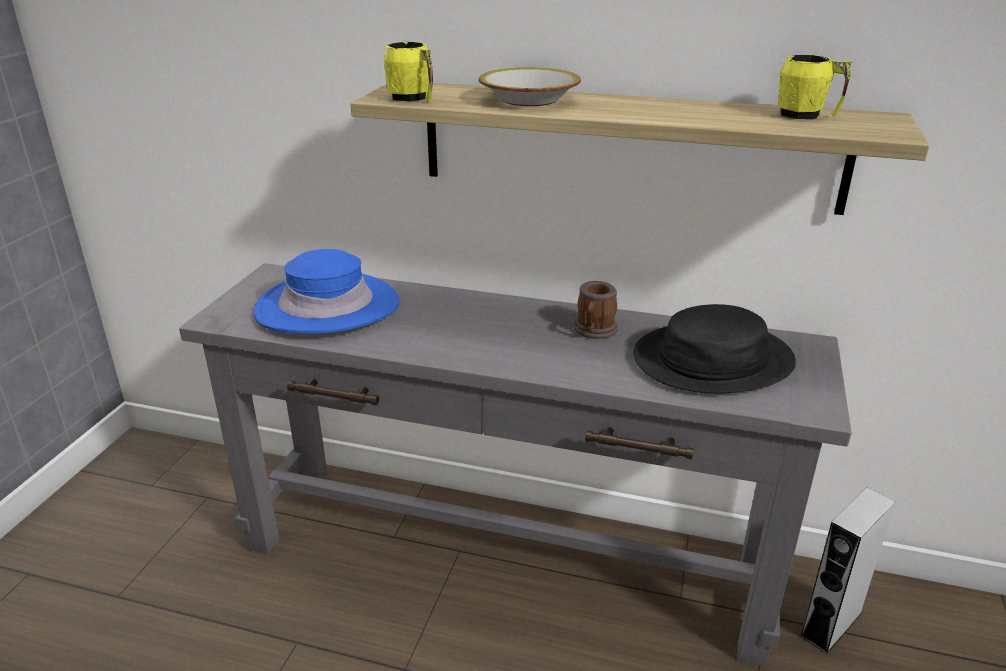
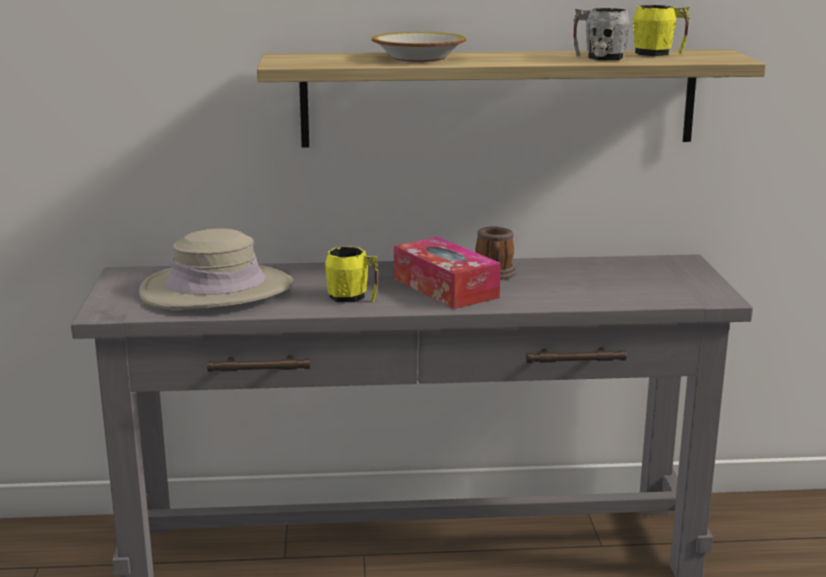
camera: 20 degrees left, 10 degrees down
blue hat [254,249,400,334] -> beige hat [139,229,294,310]
yellow mug [384,42,433,103] -> yellow mug moved to [325,247,378,302]
black hat [633,304,796,394] -> none
grey speaker [800,487,896,654] -> none
none -> tissue box [394,237,501,309]
none -> grey mug [573,8,630,60]

